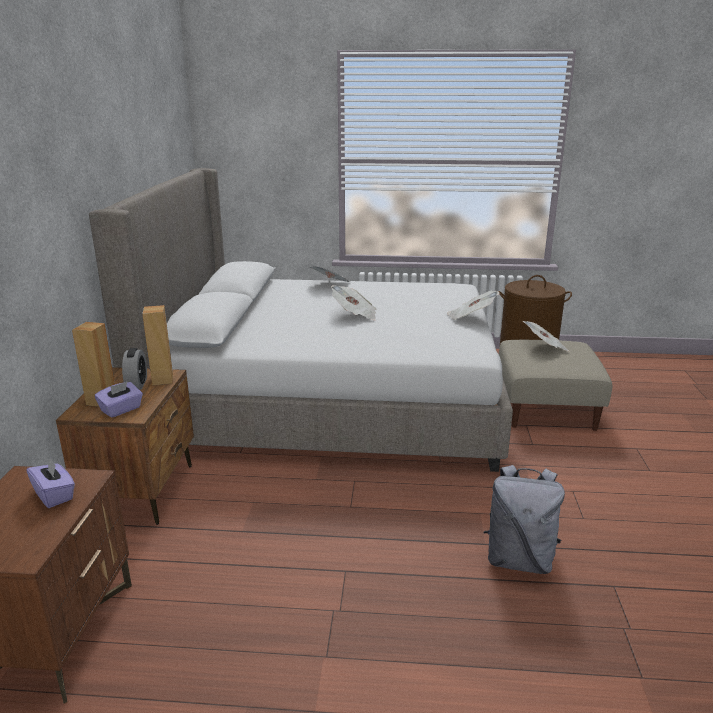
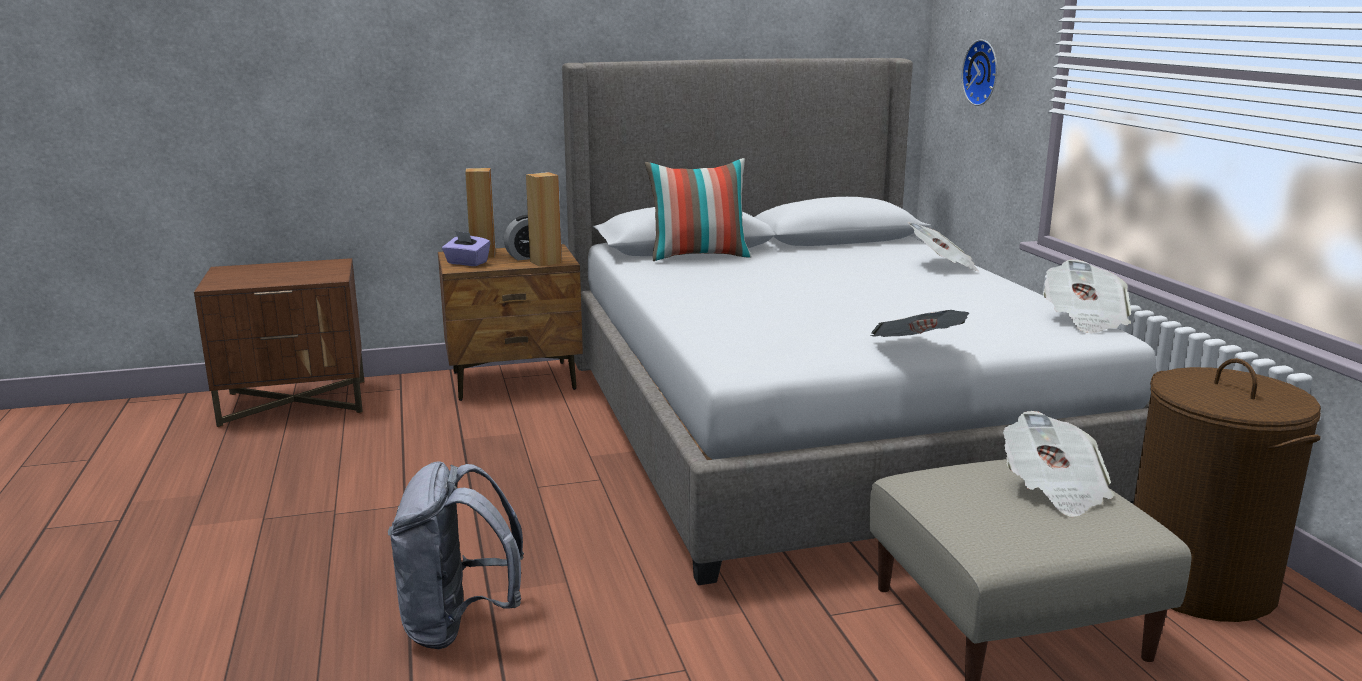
camera: 70 degrees right, 5 degrees down
purple tissue box [26,457,75,508] -> none
newspaper [331,285,377,320] -> newspaper moved to [1043,259,1131,333]
none -> pillow [645,158,752,261]
none -> wall clock [962,40,997,106]

